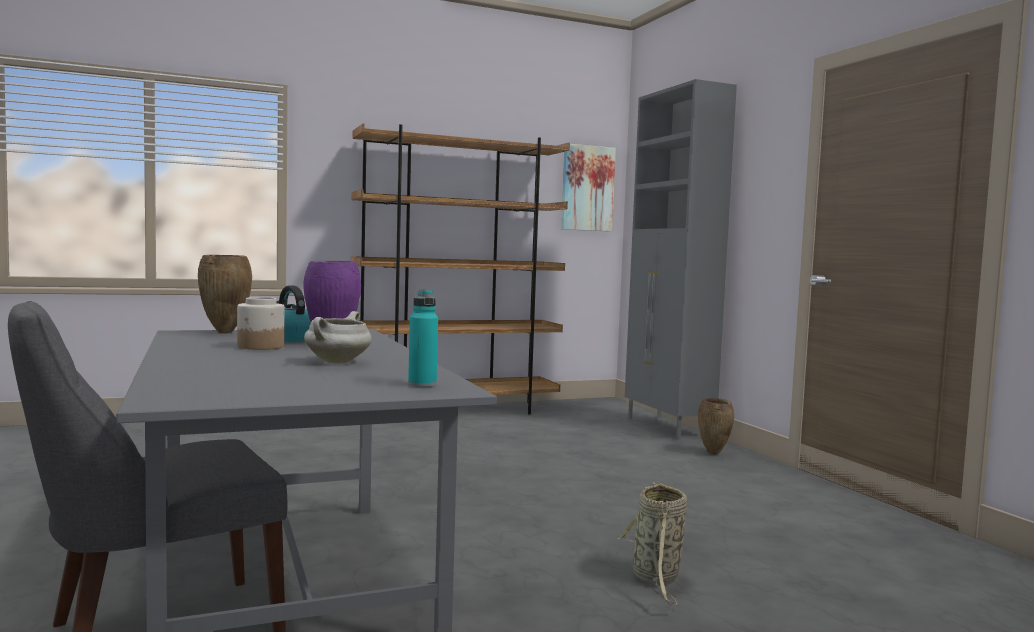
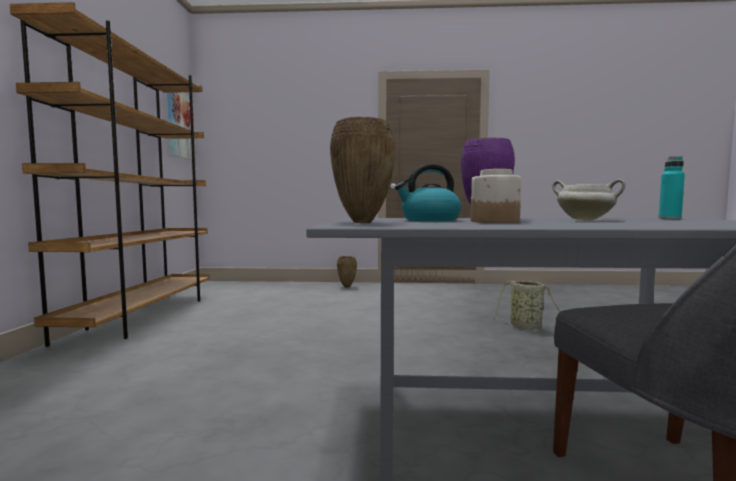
camera: 65 degrees left, 0 degrees up
grey cabinet [625,79,737,440] -> none

